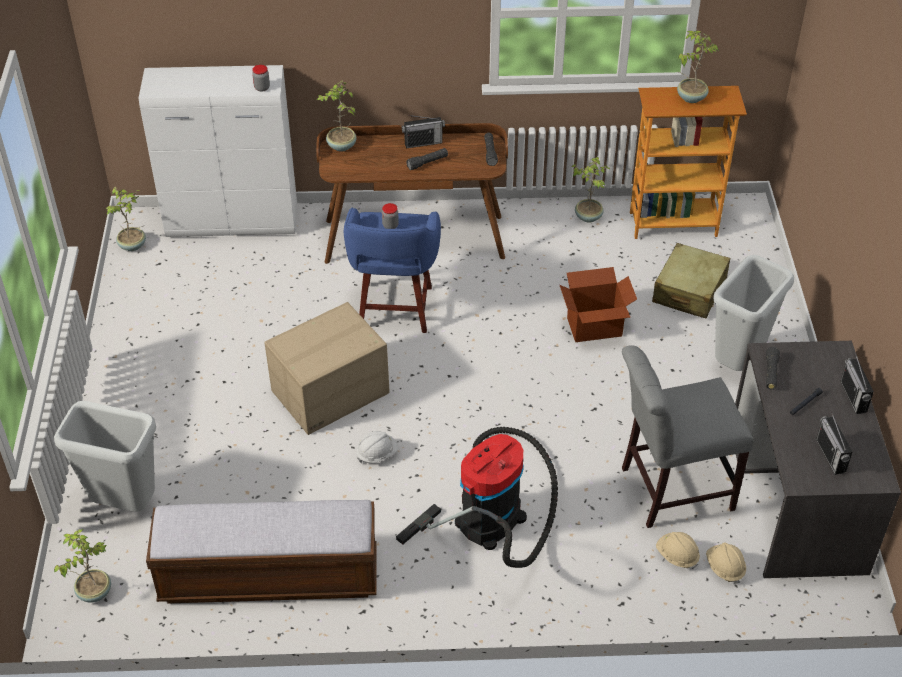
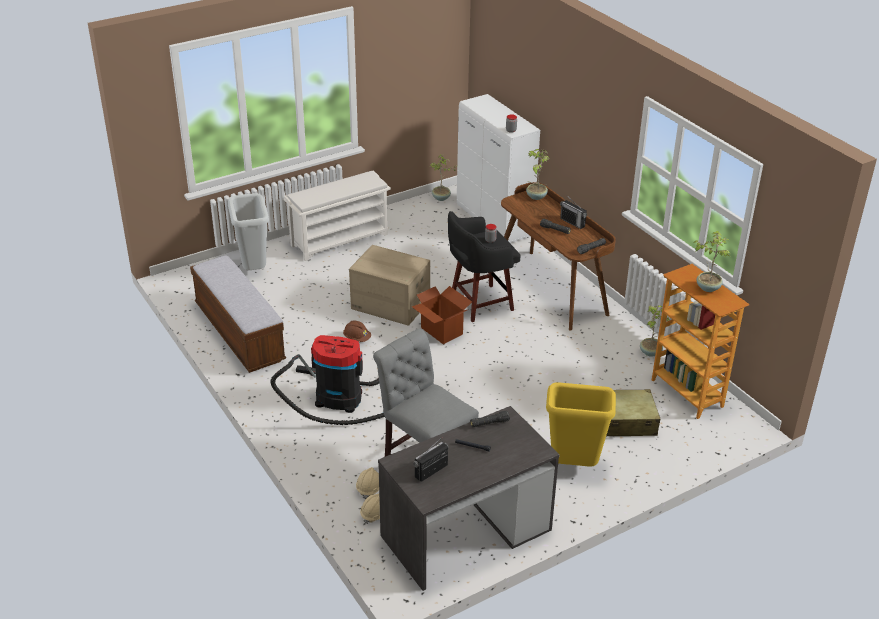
camera: 60 degrees right, 10 degrees down
potted plant [54,529,111,602] -> none
blue stool [344,207,441,333] -> black stool [448,211,520,322]
white hard hat [356,431,398,464] -> brown hard hat [343,320,371,342]
cardboard box [560,267,637,342] -> cardboard box moved to [412,286,472,344]
grey trash can [713,255,794,371] -> yellow trash can [546,382,616,467]
radio [840,353,874,414] -> none
none -> white shoe rack [284,171,391,261]

